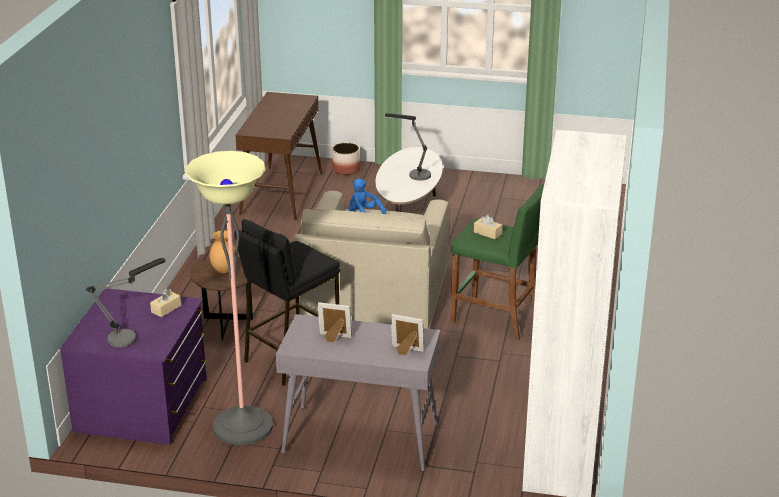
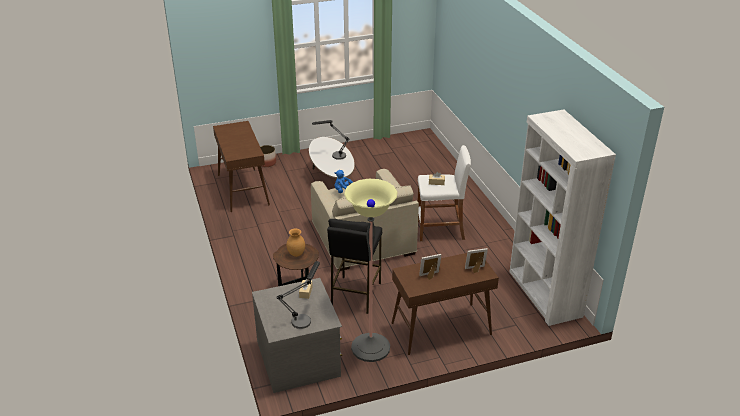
camera: 30 degrees left, 5 degrees up
purple dresser [60,288,207,445] -> grey dresser [252,278,342,393]
grey console table [276,314,441,471] -> brown console table [392,253,499,355]
green stool [450,184,544,340] -> white stool [418,145,471,241]

